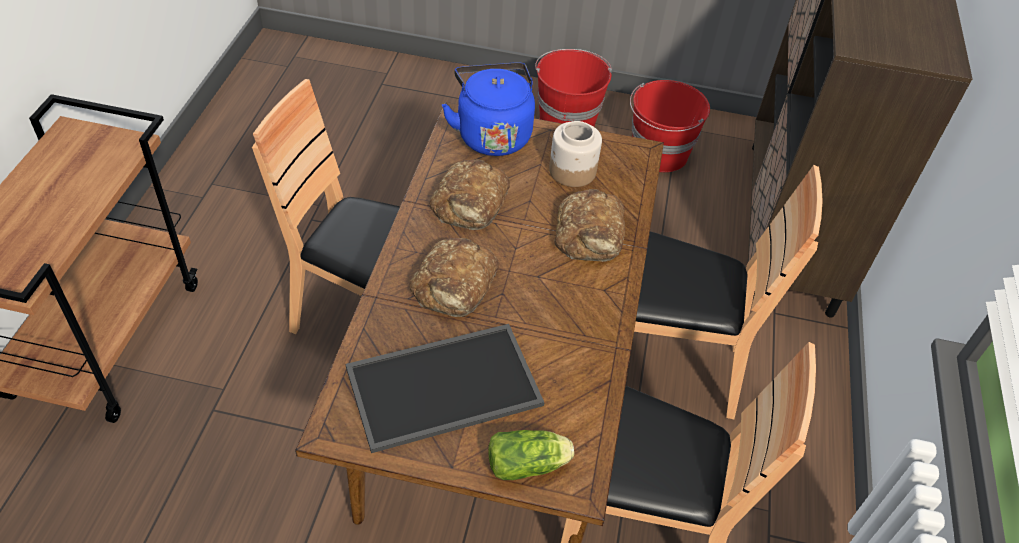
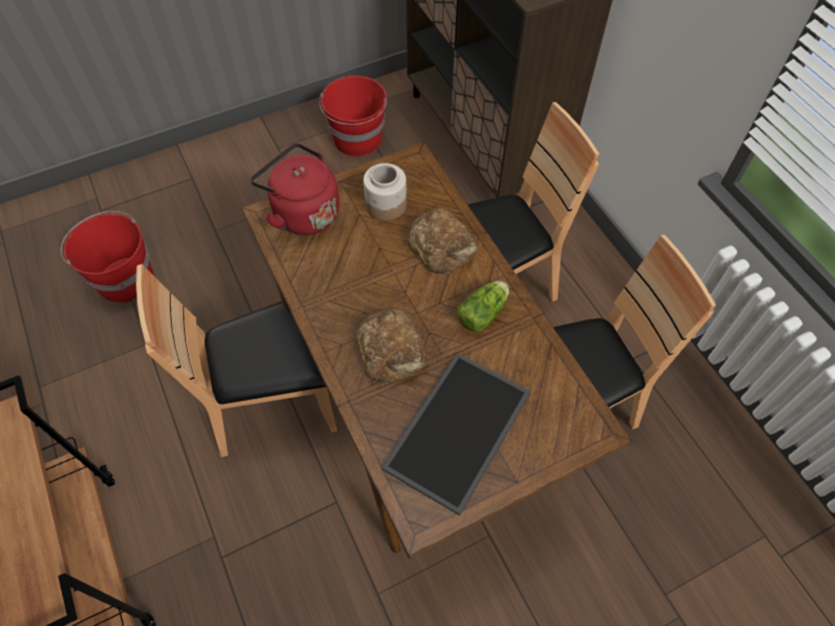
camera: 35 degrees left, 10 degrees up
bread [429,160,510,230] -> none
blue kettle [442,62,535,156] -> red kettle [251,143,340,235]
lettuce [488,430,574,480] -> lettuce moved to [457,281,509,332]
red bucket [535,49,612,127] -> red bucket moved to [61,211,154,303]

